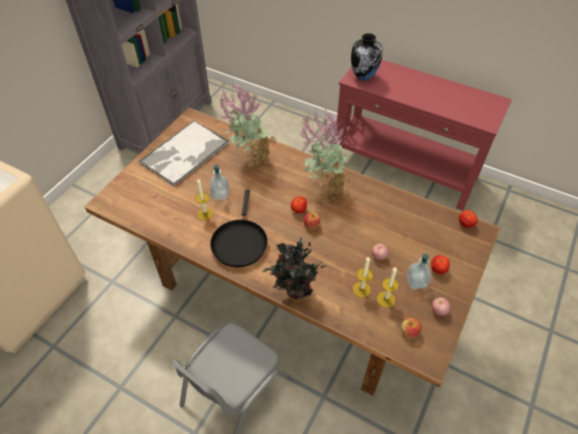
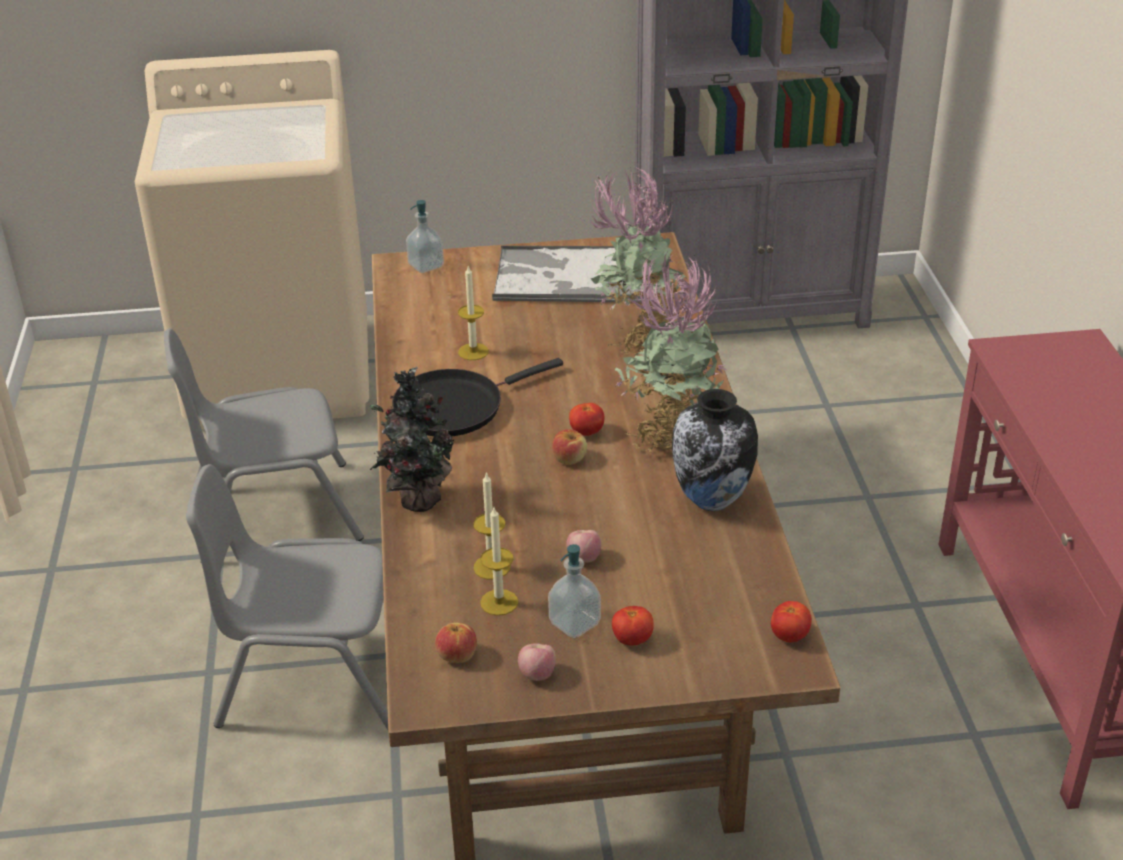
camera: 55 degrees right, 15 degrees down
soap dispenser [210,165,229,200] -> soap dispenser moved to [406,200,444,273]
vase [351,33,383,81] -> vase moved to [672,389,758,511]
none -> grey chair [164,328,364,541]

